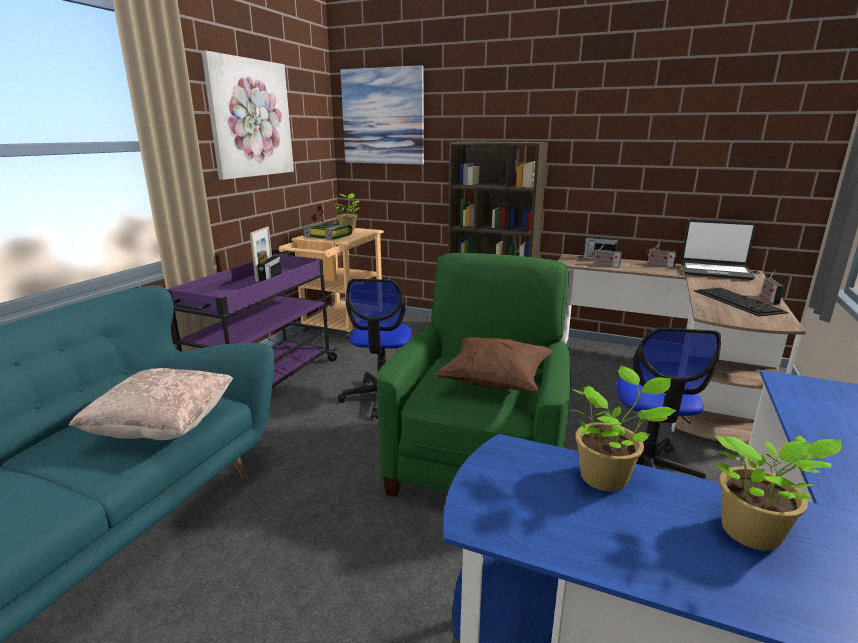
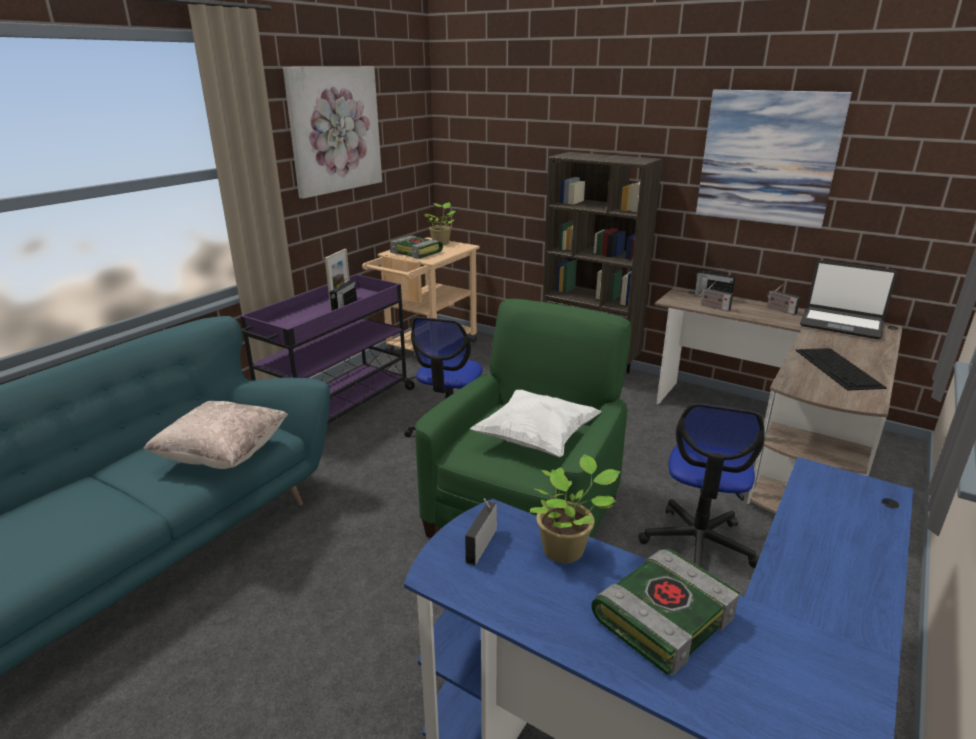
camera: 10 degrees right, 5 degrees up
picture [340,65,424,165] -> picture moved to [696,89,852,229]
brown pillow [435,337,553,393] -> white pillow [470,390,602,458]
potted plant [714,435,842,550] -> book [591,549,739,676]
radio [761,270,784,305] -> radio moved to [465,498,497,565]

